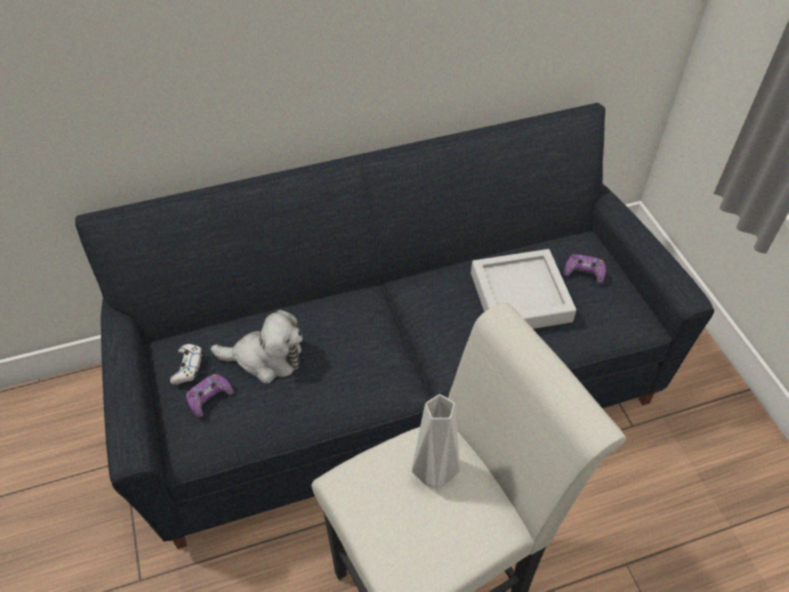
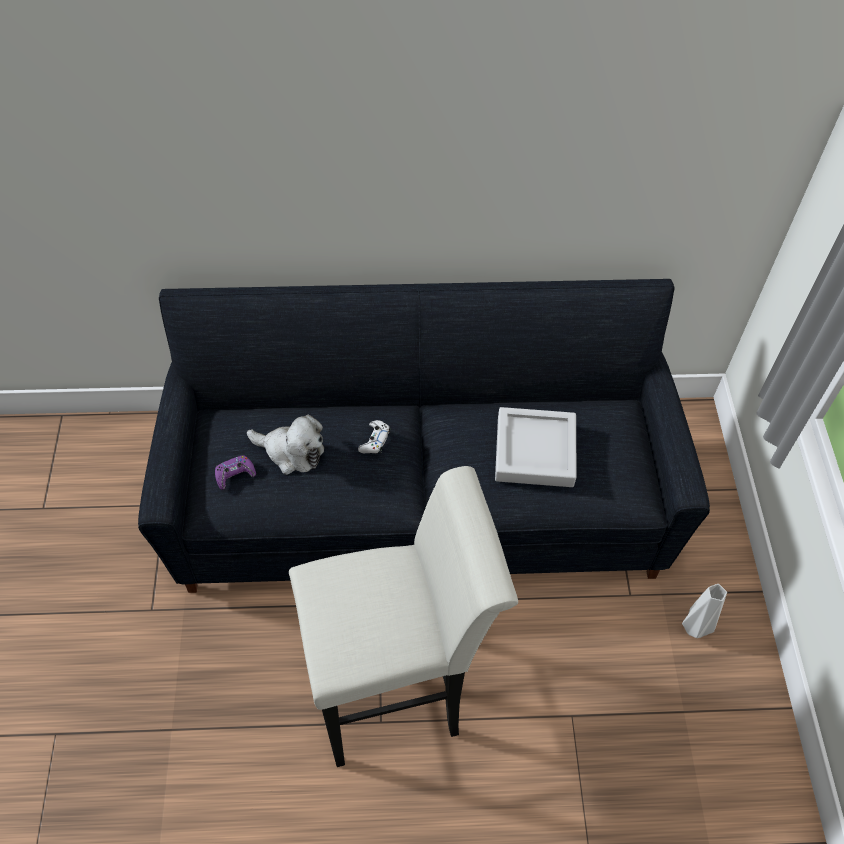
camera: 15 degrees right, 5 degrees up
white game controller [170,344,204,384] -> white game controller moved to [358,420,390,453]
grey vase [412,394,460,488] -> grey vase moved to [682,584,727,638]
purple game controller [564,254,606,284] -> none

